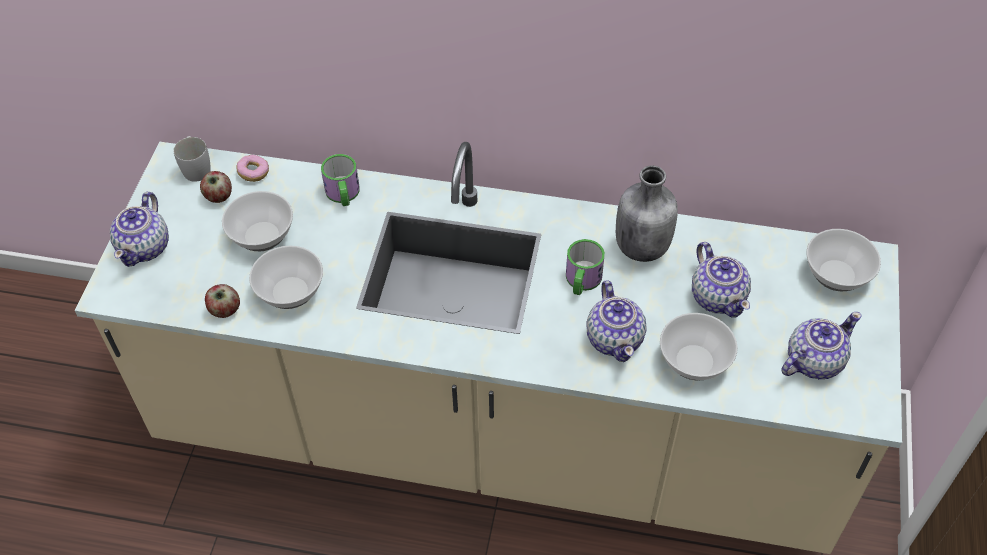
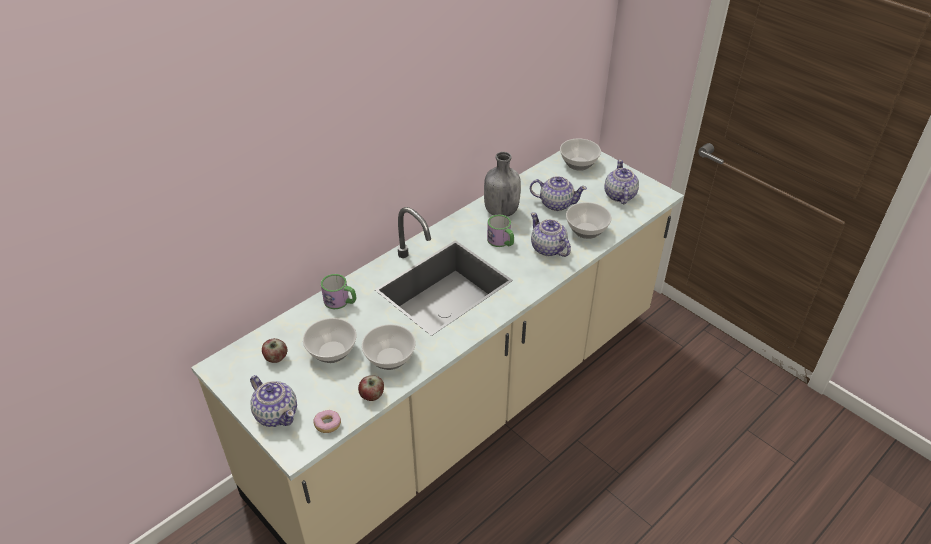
camera: 55 degrees left, 10 degrees down
white mug [174,136,211,182] -> none
donut [237,155,269,182] -> donut moved to [313,410,341,433]
teapot [587,280,647,362] -> teapot turned 150 degrees counterclockwise [531,212,571,257]

